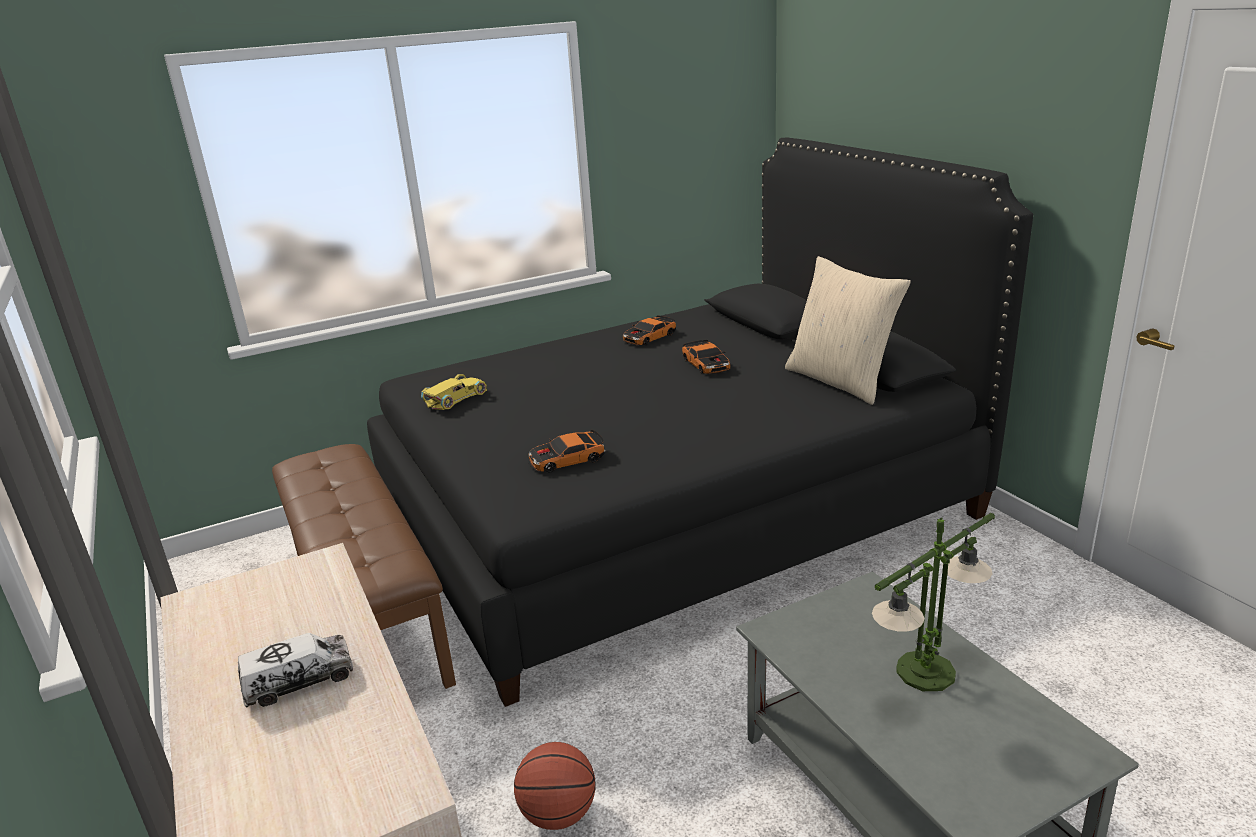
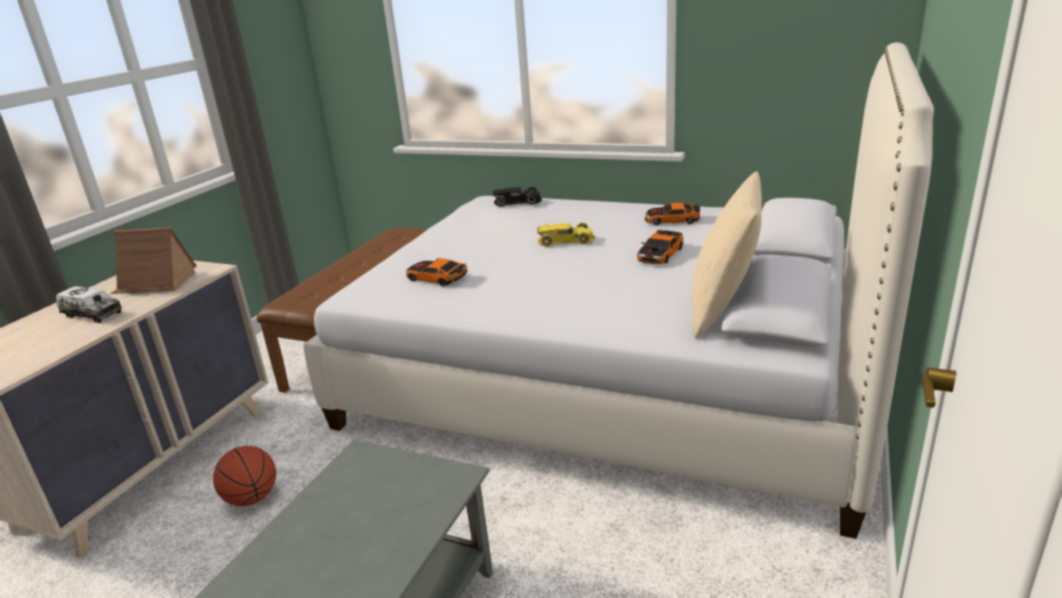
camera: 50 degrees right, 0 degrees up
black bed [367,138,1033,707] -> white bed [304,42,934,539]
yellow toy car [421,374,487,410] -> yellow toy car moved to [537,222,595,247]
table lamp [872,513,995,691] -> none
none -> toy house [111,227,197,294]
none -> black toy car [493,187,542,207]

